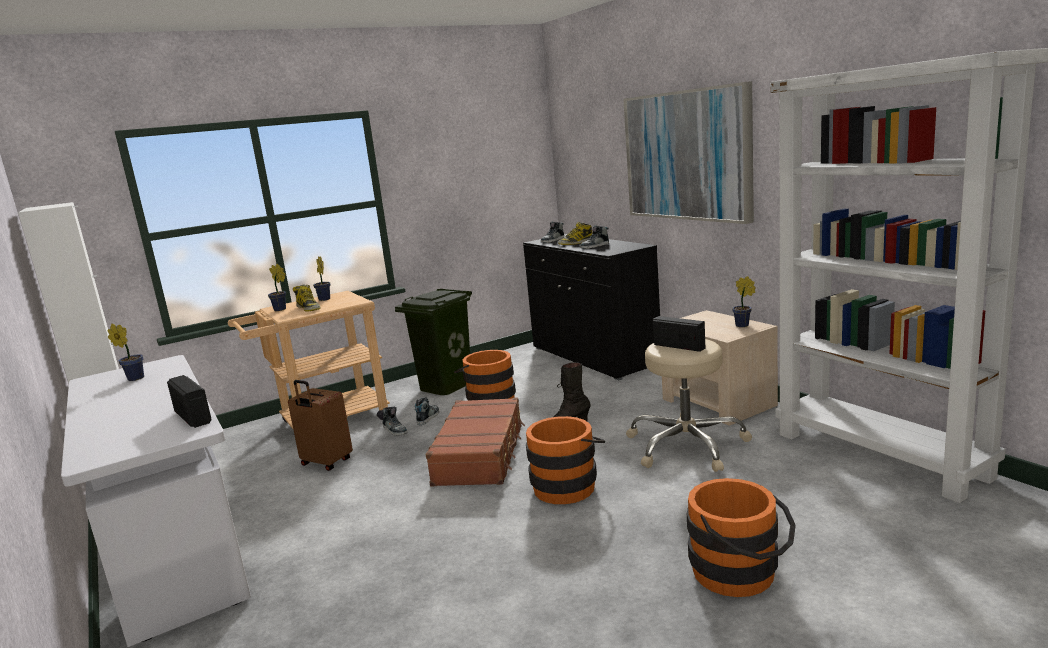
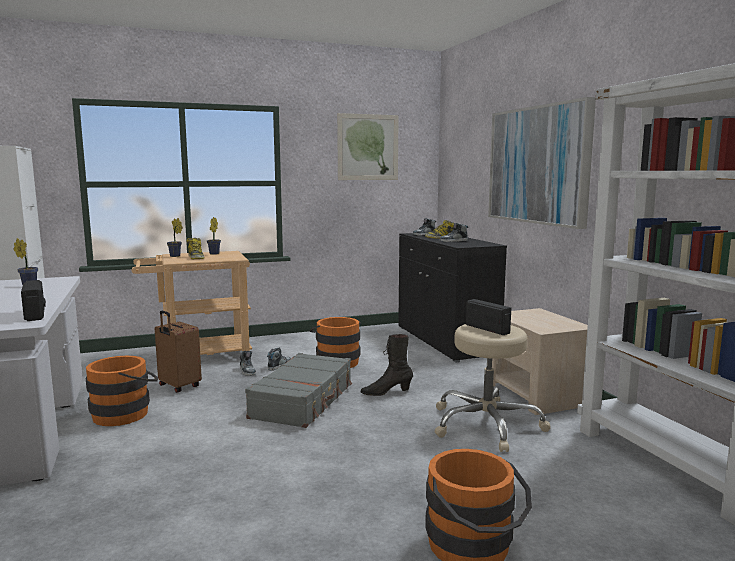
camera: 10 degrees right, 5 degrees down
green trash can [395,289,472,395] -> none
brown suitcase [425,397,525,486] -> grey suitcase [245,353,352,428]
orange bucket [526,416,605,504] -> orange bucket moved to [86,356,158,426]
potted plant [732,276,756,327] -> none
none -> picture [337,113,399,180]

